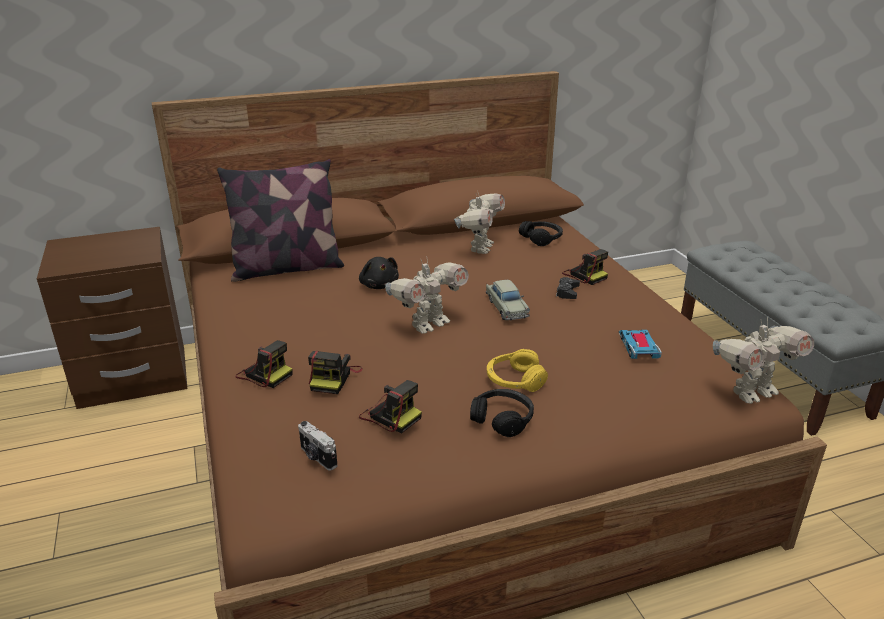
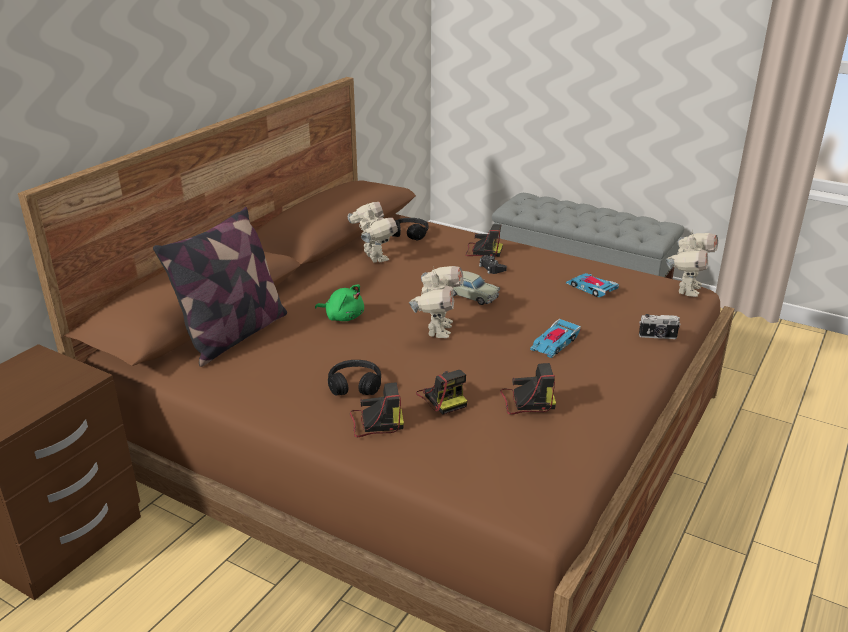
camera: 40 degrees left, 0 degrees up
camera [298,421,338,471] -> camera moved to [639,314,681,339]
black plush toy [359,257,399,289] -> green plush toy [315,284,364,321]
black headphones [470,389,534,437] -> black headphones moved to [328,360,381,395]
yellow headphones [487,349,548,392] -> toy car [530,319,581,358]

